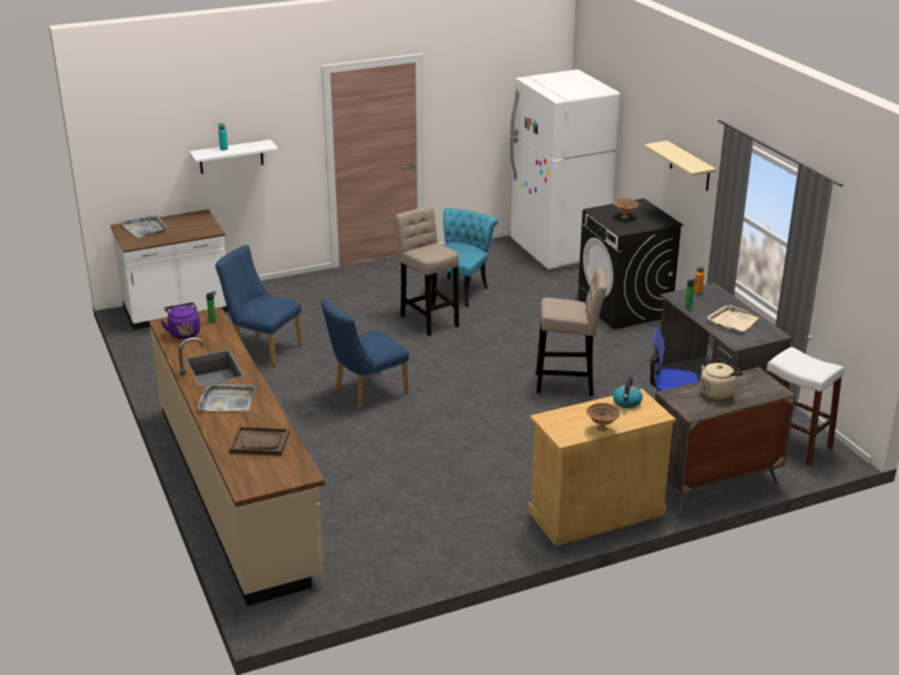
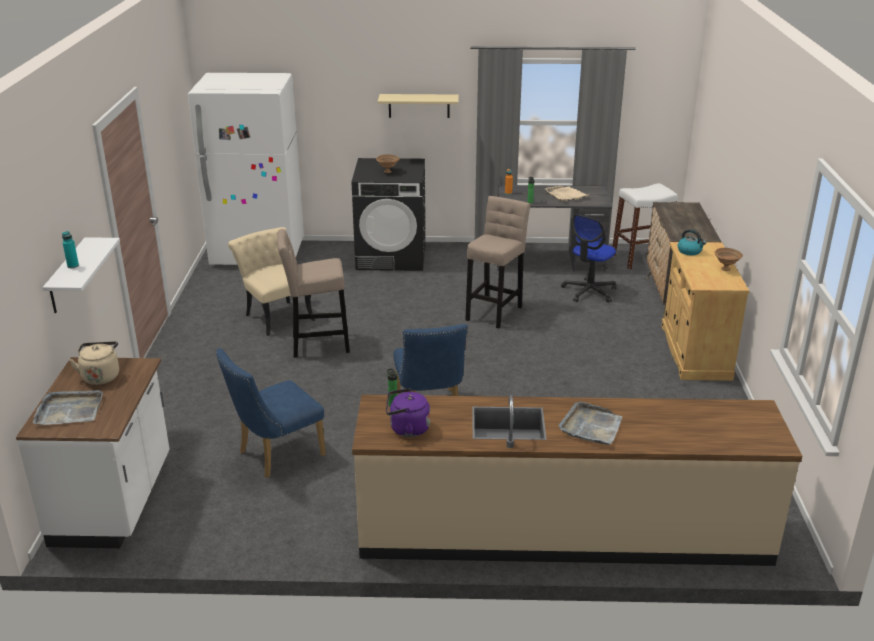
camera: 65 degrees left, 0 degrees up
brown tray [229,426,290,456] -> none
turquoise chair [424,208,498,307] -> beige chair [228,227,315,336]
beige kettle [700,359,743,400] -> beige kettle moved to [69,341,119,385]

